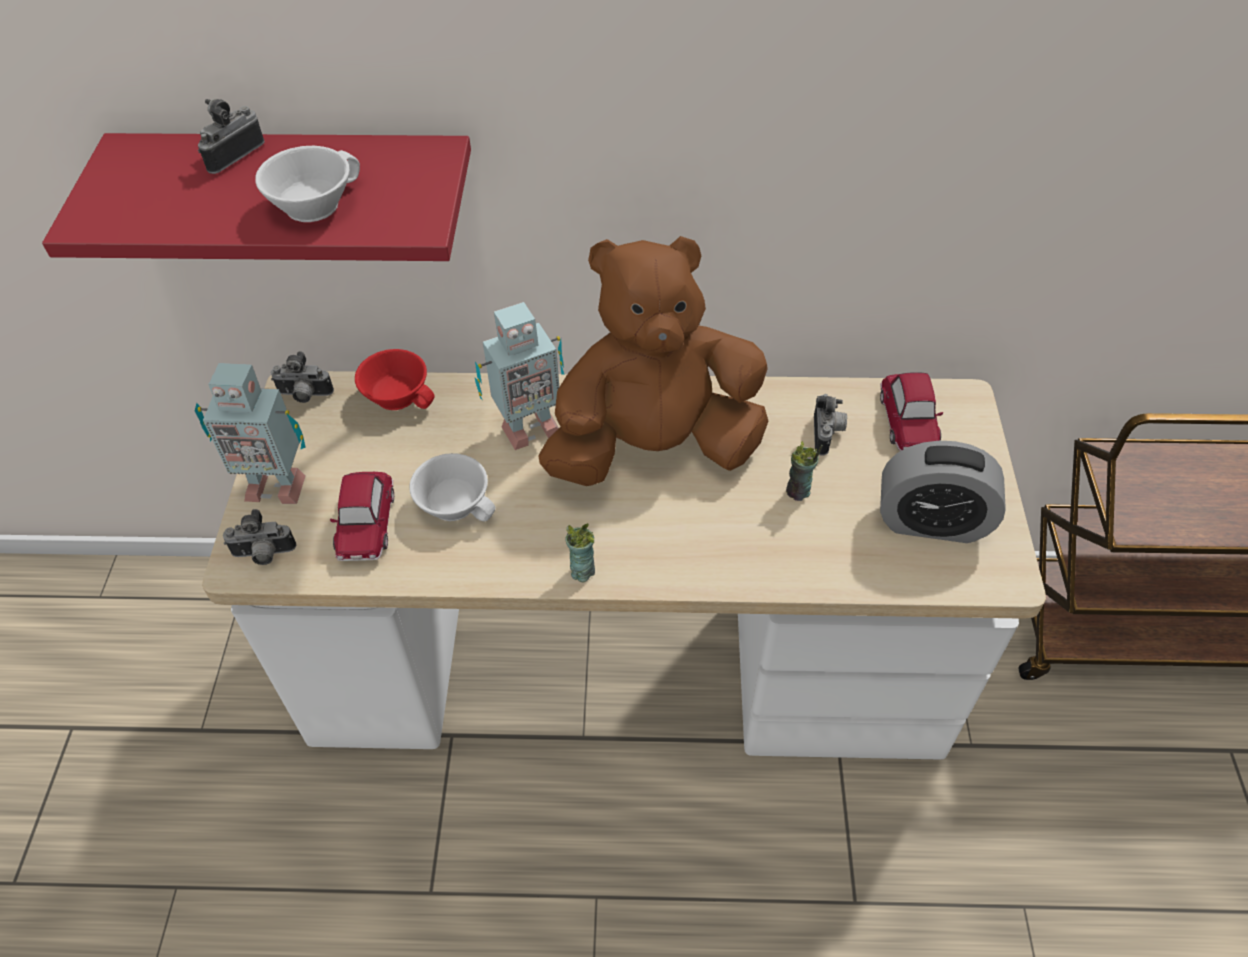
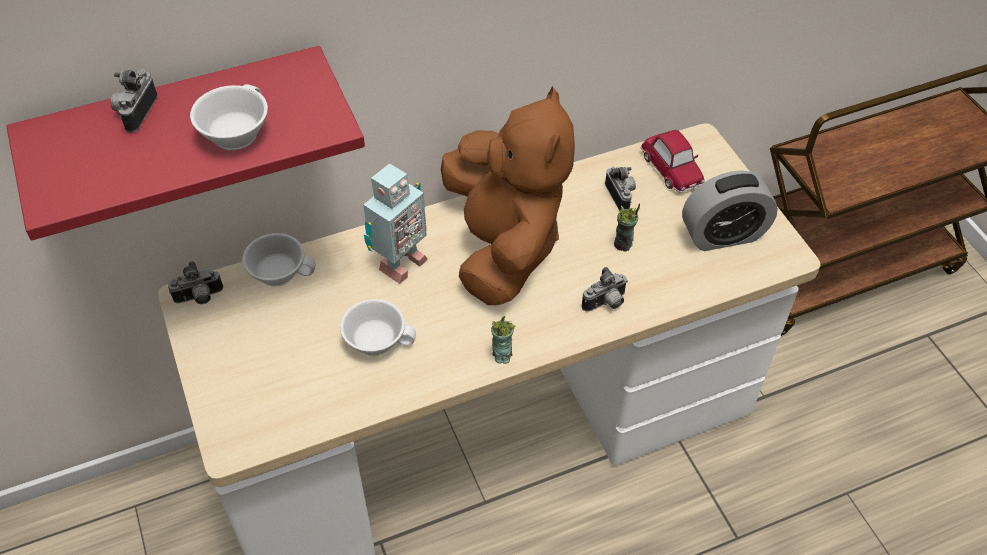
camera: 25 degrees left, 0 degrees up
toy robot [195,363,306,504] -> none
camera [223,509,296,565] -> camera moved to [581,267,628,312]
toy car [330,472,394,561] -> none
red cup [355,349,434,410] -> white cup [242,233,315,287]
brown plush toy [538,236,768,486] -> brown plush toy turned 120 degrees clockwise [441,86,575,305]

